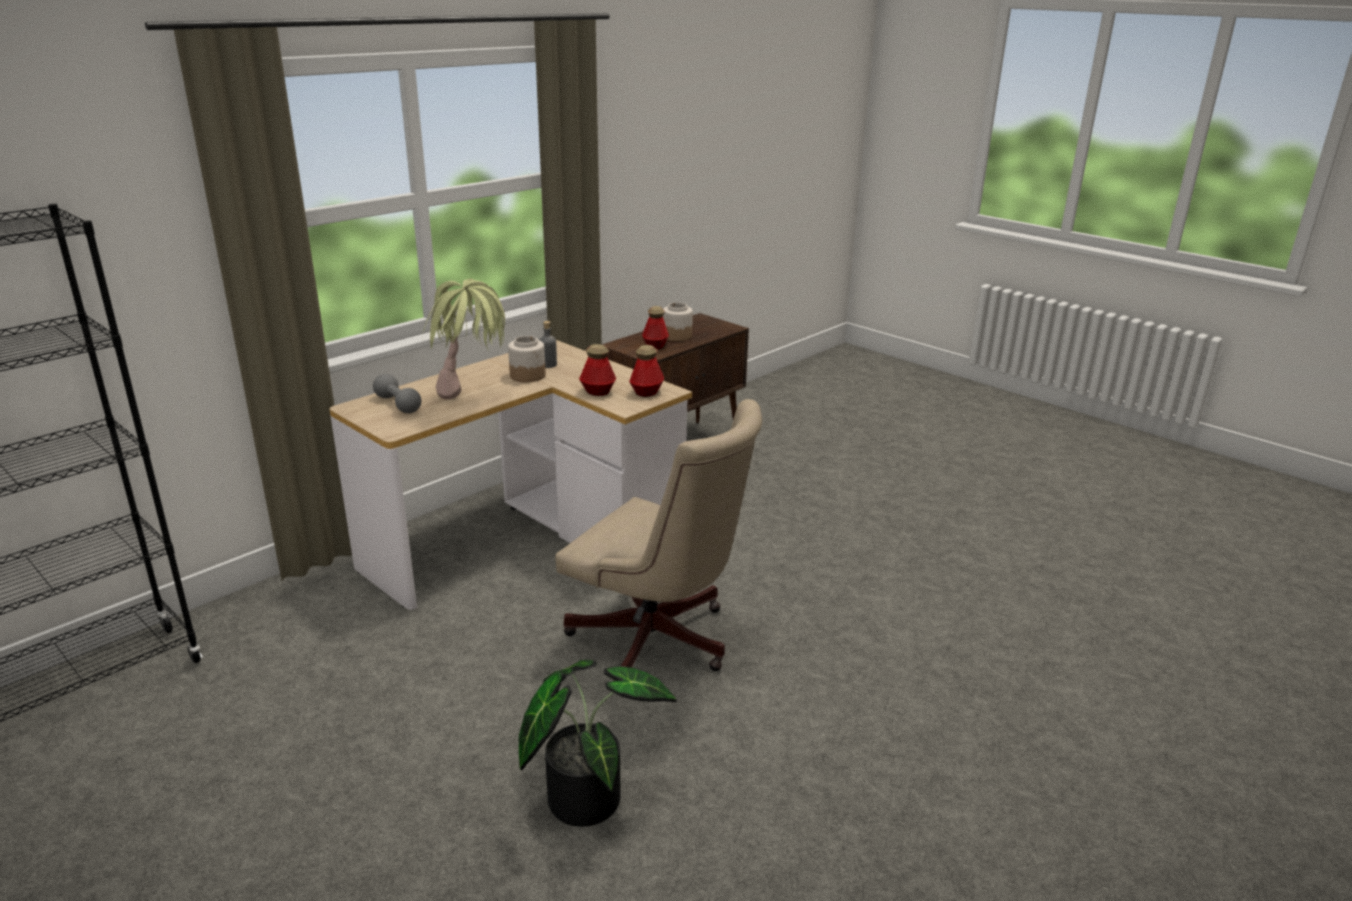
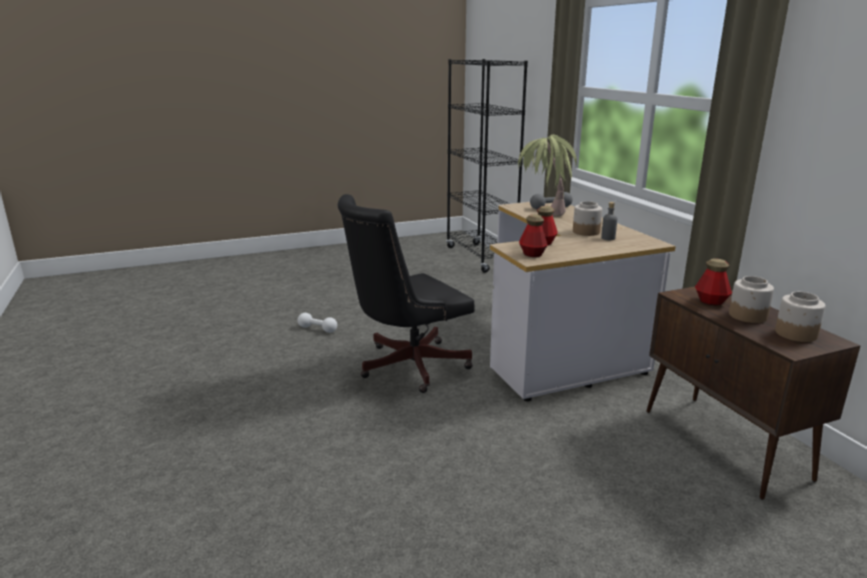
camera: 115 degrees right, 5 degrees down
potted plant [519,660,677,827] -> white dumbbell [297,313,337,333]
beige office chair [555,399,762,681] -> black office chair [338,194,475,393]
none -> jar [775,292,825,342]

